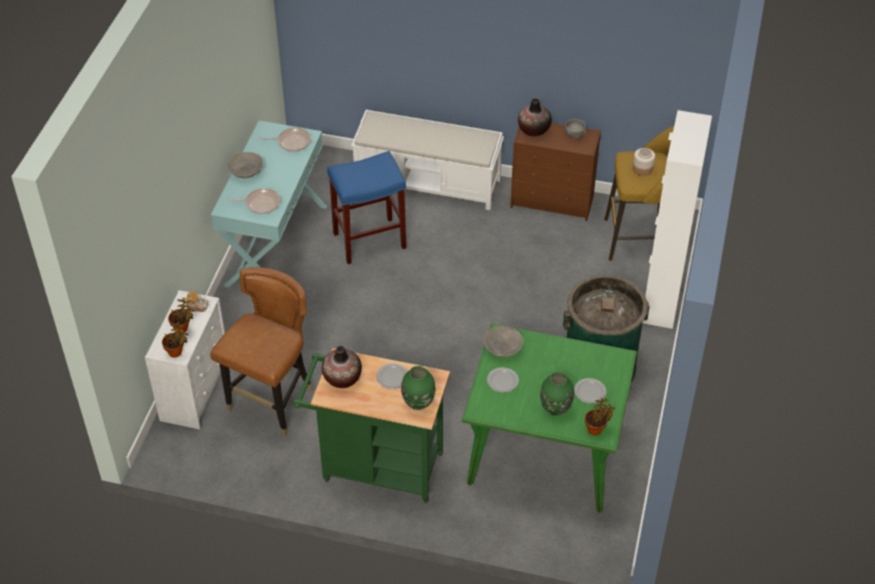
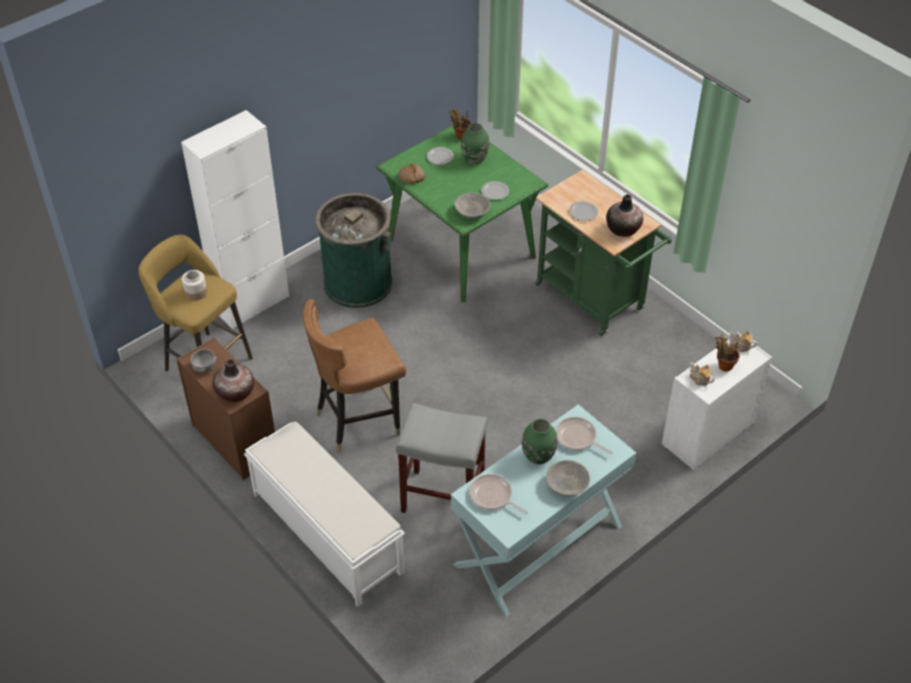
camera: 145 degrees left, 0 degrees up
potted plant [162,322,188,358] -> teapot [729,330,757,352]
brown chair [210,267,313,436] -> brown chair moved to [303,299,406,453]
blue stool [327,151,406,264] -> grey stool [396,403,488,513]
green vase [401,366,435,410] -> green vase moved to [522,419,557,464]
none -> bread [398,164,425,184]

